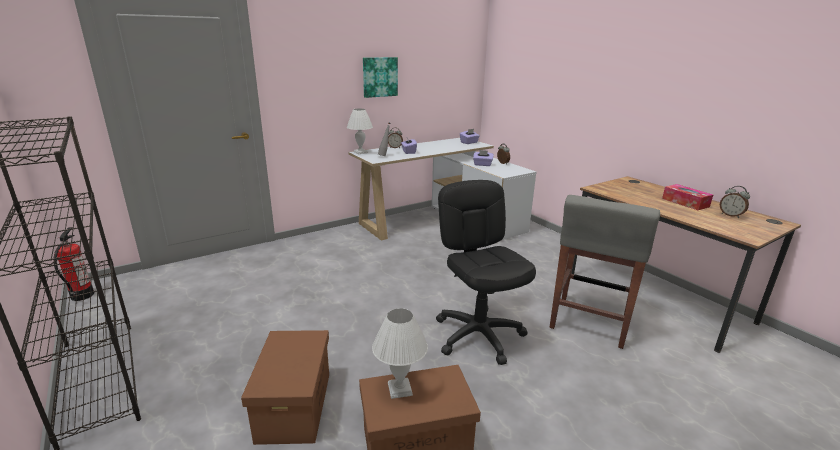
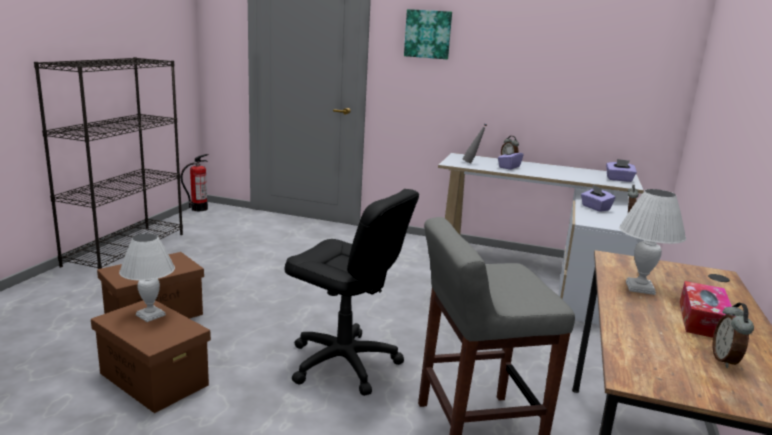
camera: 50 degrees right, 5 degrees down
white table lamp [347,109,373,154] -> white table lamp moved to [619,189,686,295]
picture [363,57,398,98] -> picture moved to [404,9,452,59]
black office chair [436,180,536,365] -> black office chair turned 90 degrees clockwise [285,189,419,396]

